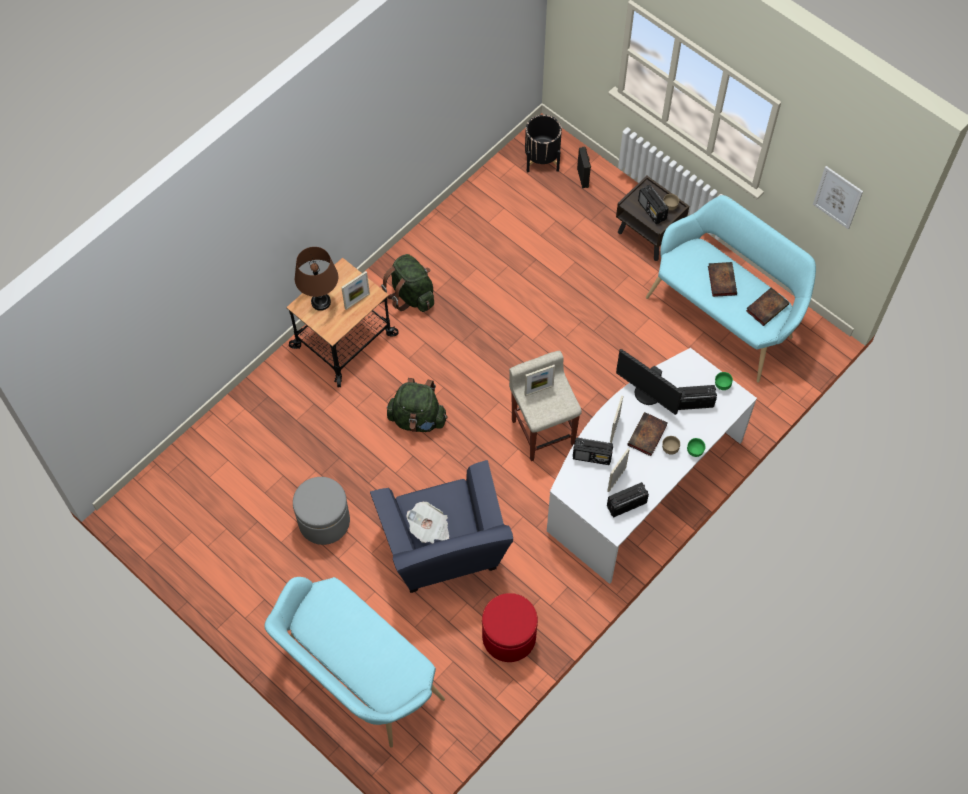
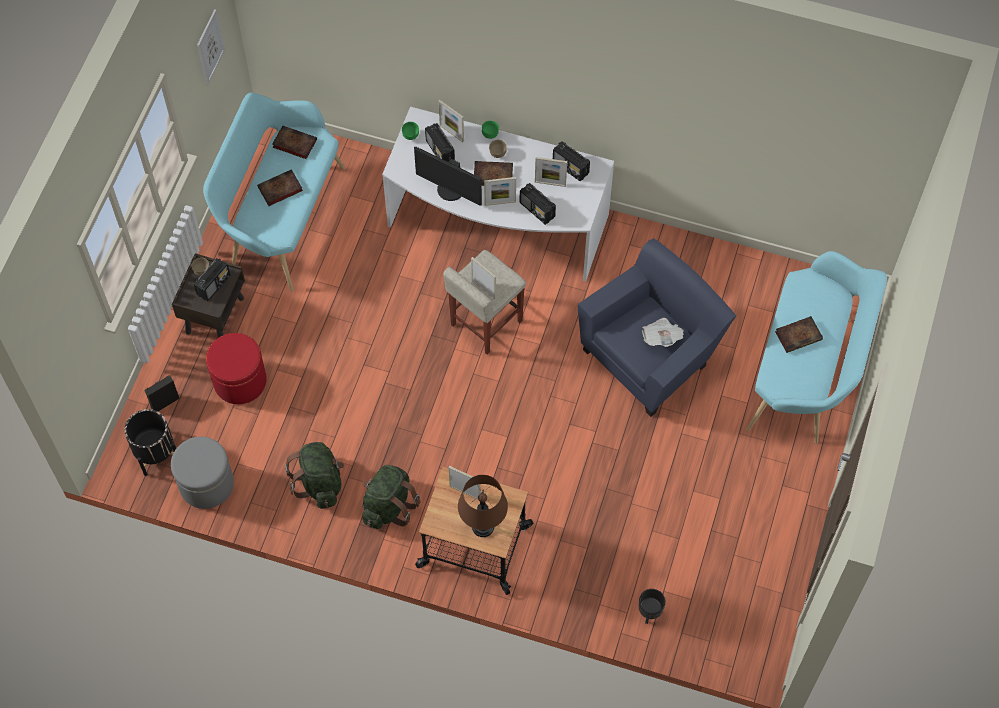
camera: 115 degrees left, 0 degrees up
grey ottoman [293,477,350,545] -> grey ottoman moved to [171,437,234,509]
green backpack [387,378,448,432] -> green backpack moved to [285,442,344,509]
red ottoman [482,593,538,662] -> red ottoman moved to [206,333,267,404]
radio [573,437,613,465] -> radio turned 150 degrees clockwise [520,183,556,225]
monitor [616,349,682,415] -> monitor turned 105 degrees clockwise [414,147,482,205]
none -> picture frame [438,100,464,142]
none -> black planter [639,589,666,624]
none -> book [775,316,823,353]

